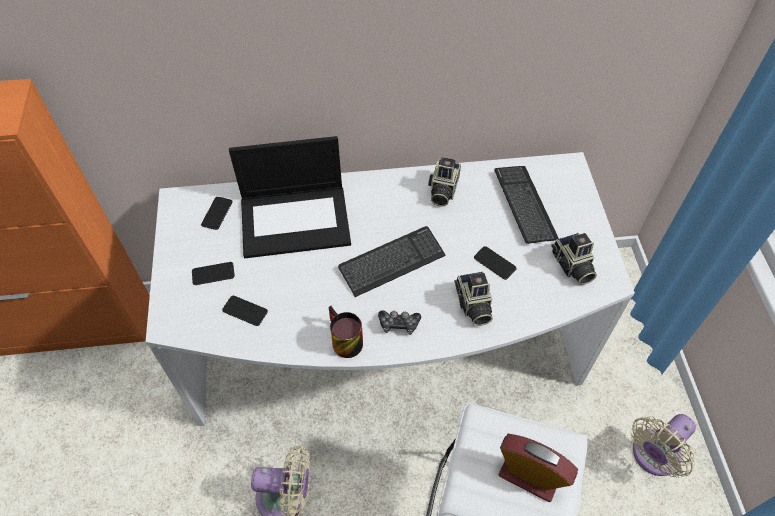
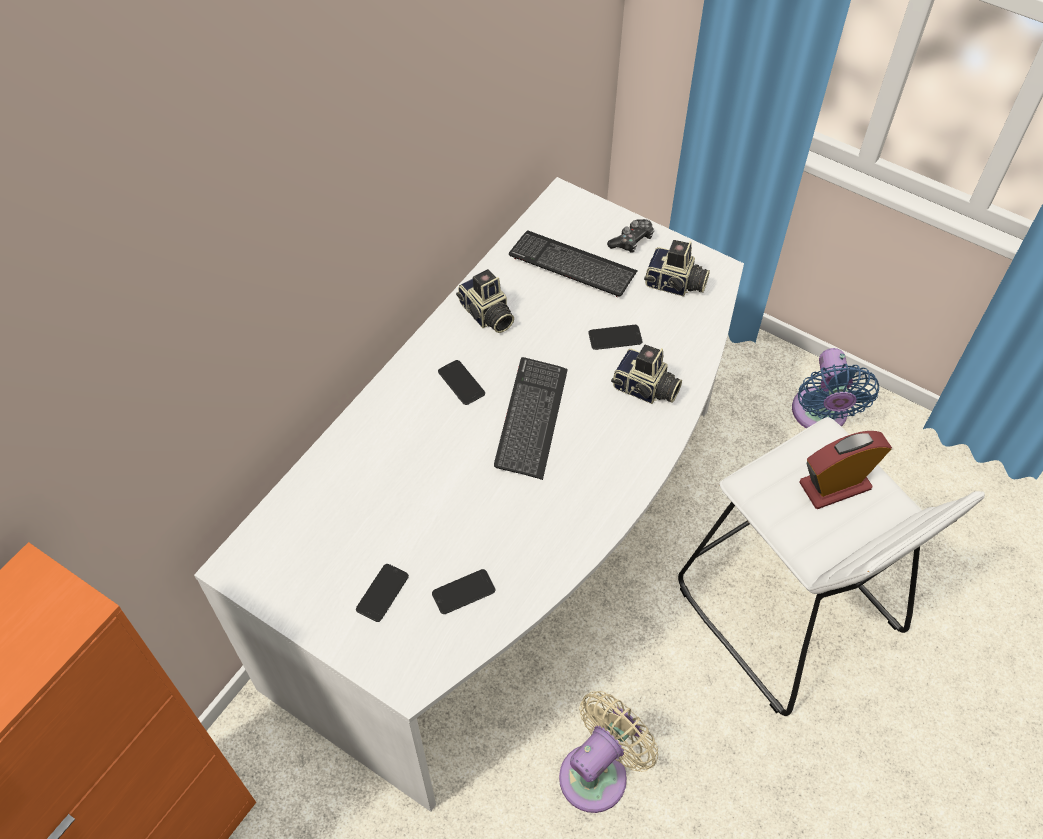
camera: 50 degrees left, 0 degrees up
phone [201,197,233,230] -> phone moved to [438,360,485,405]
laptop [229,136,351,258] -> none
mug [329,306,363,358] -> none
game controller [378,310,421,335] -> game controller moved to [607,219,654,253]
beige fan [630,414,696,478] -> blue fan [792,348,879,428]

